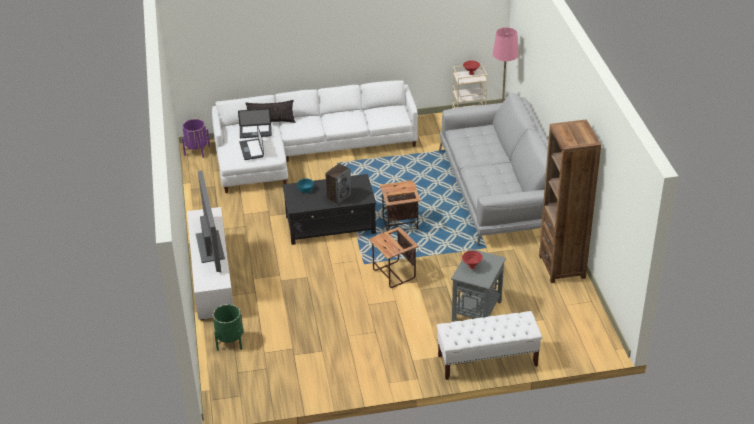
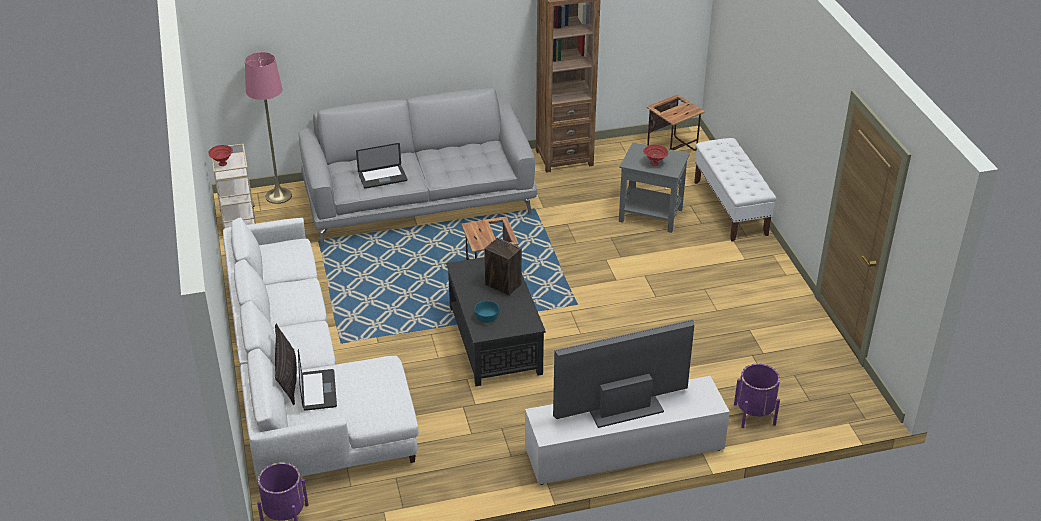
camera: 95 degrees left, 0 degrees up
green planter [213,304,244,351] -> purple planter [734,363,780,428]
laptop [239,124,264,160] -> laptop moved to [356,143,407,189]
side table [369,227,419,288] -> side table moved to [646,94,705,151]

